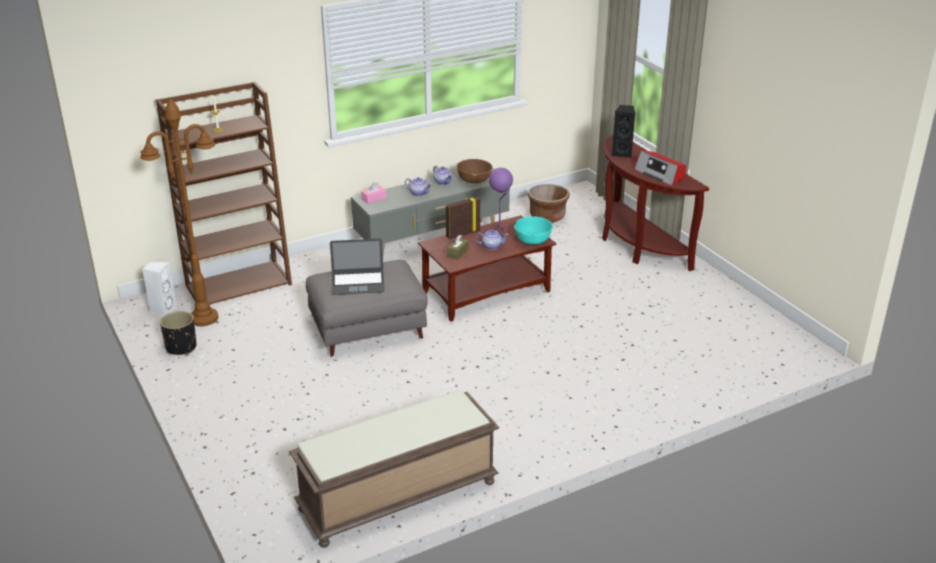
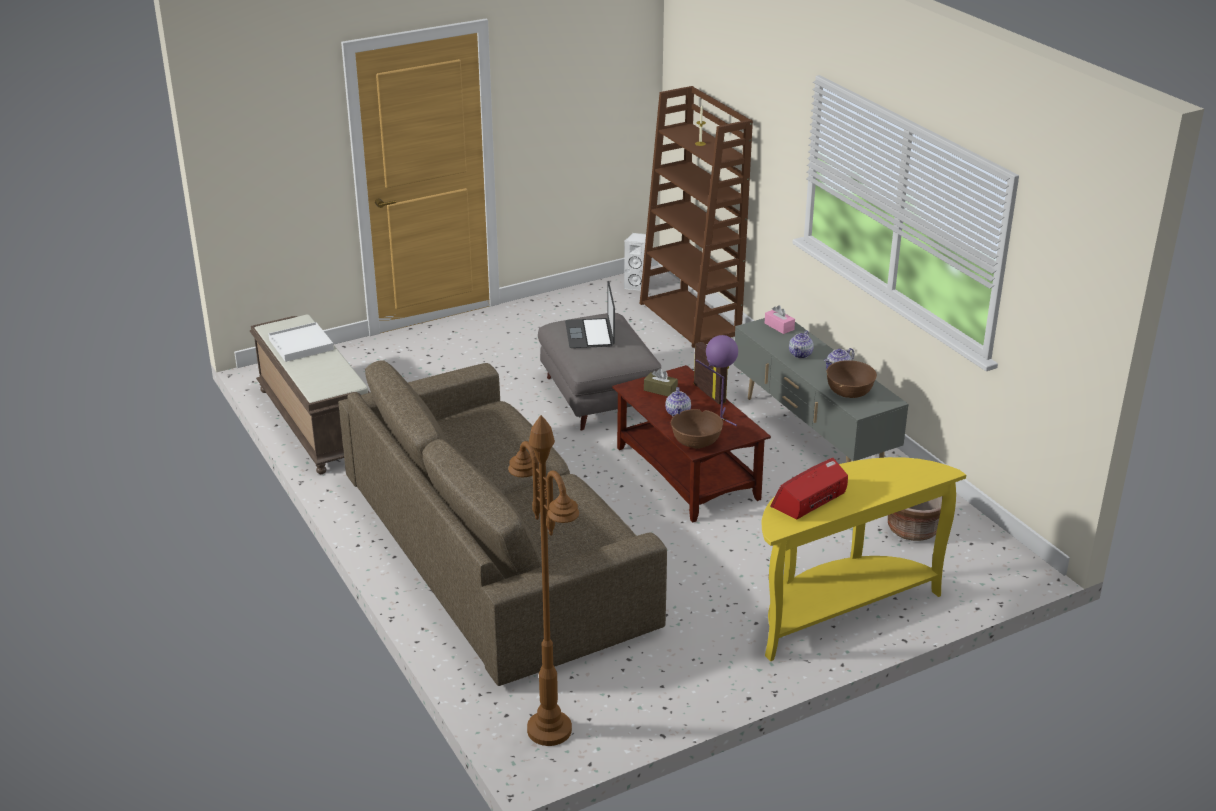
camera: 90 degrees right, 0 degrees up
brown floor lamp [140,98,218,326] -> brown floor lamp moved to [508,415,579,746]
black planter [160,311,197,355] -> none
turquoise bowl [514,216,553,245] -> brown bowl [671,409,723,449]
brown console table [602,135,709,271] -> yellow console table [761,457,966,661]
black speaker [612,105,636,158] -> none
none -> white tray [268,322,334,362]
none -> brown sofa [338,360,667,686]

